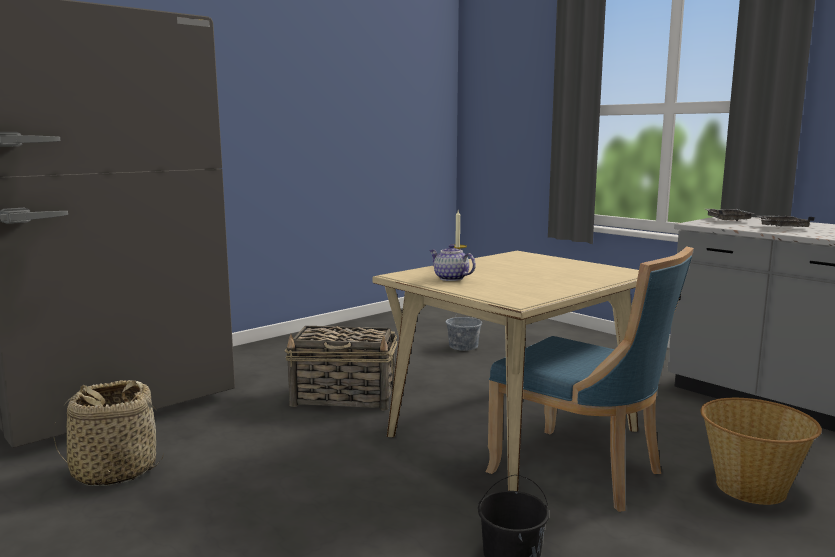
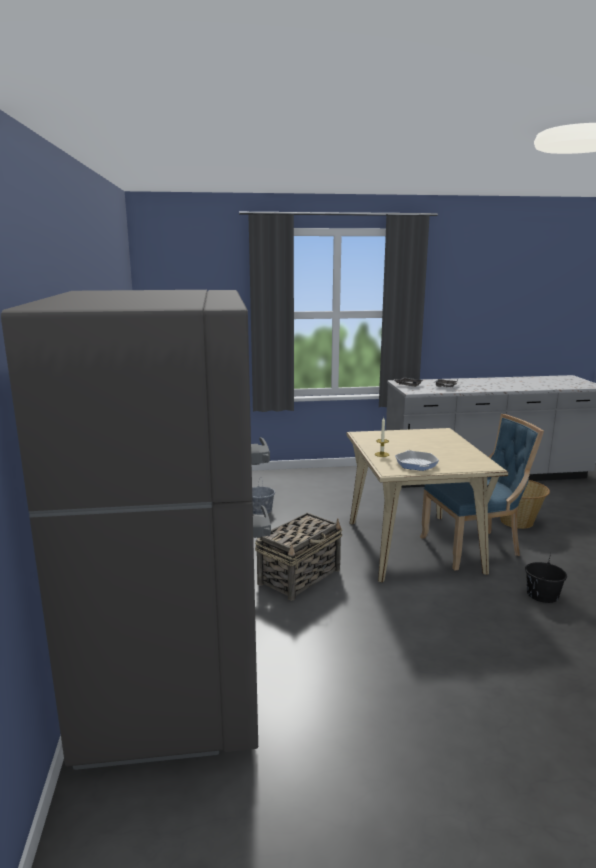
camera: 55 degrees left, 5 degrees up
basket [54,380,164,486] -> none
teapot [429,244,476,281] -> frying pan [395,450,439,471]

